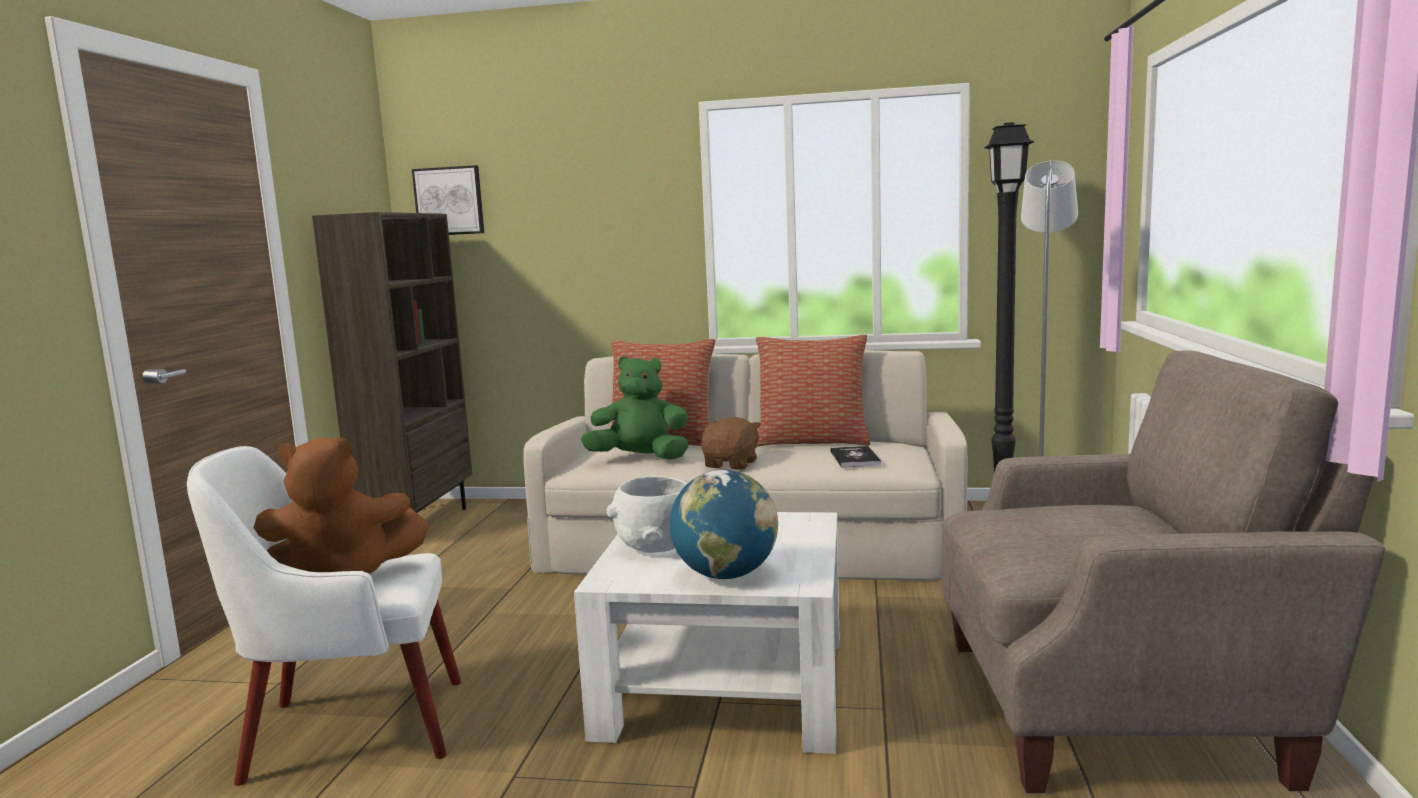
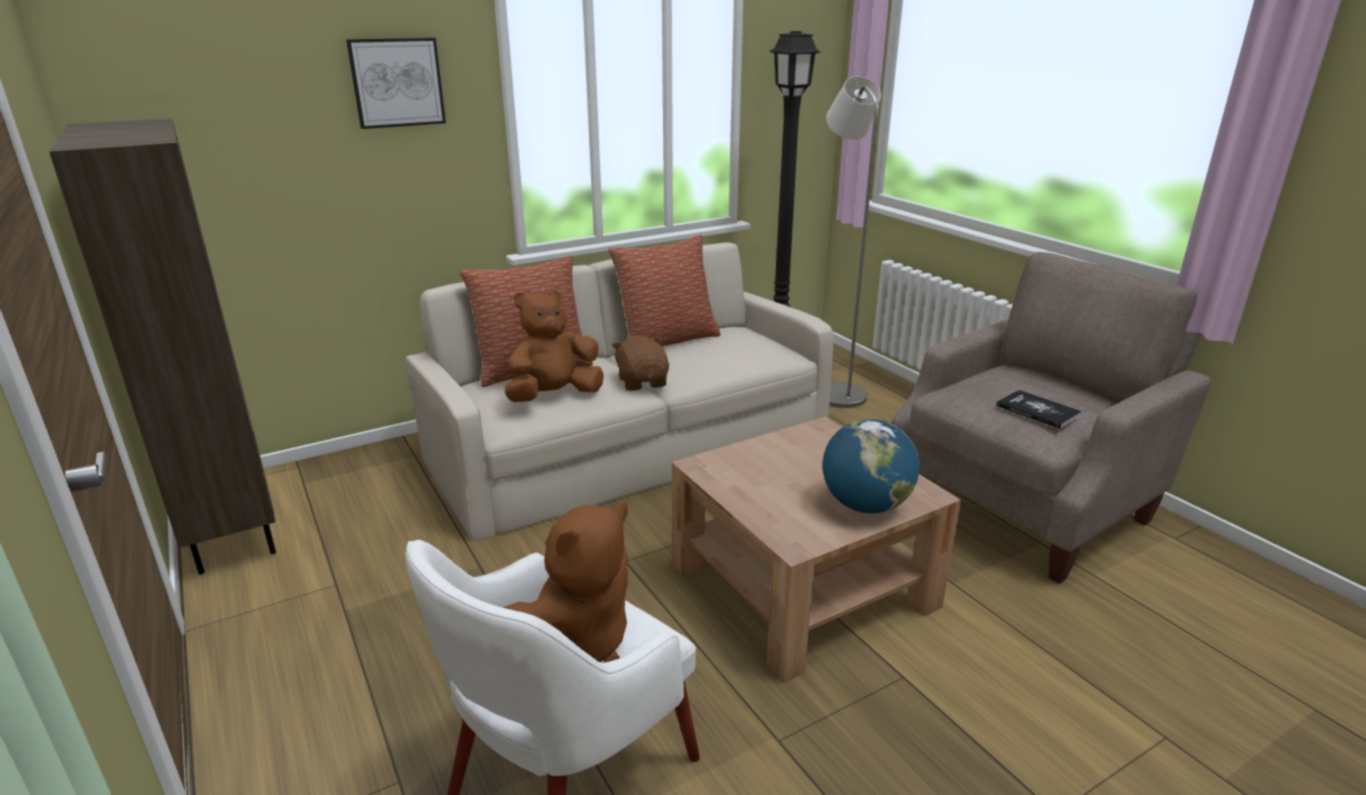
camera: 40 degrees left, 15 degrees up
picture [412,165,484,235] -> picture moved to [346,38,446,129]
white coffee table [574,512,839,754] -> brown coffee table [672,417,961,682]
green plush toy [581,356,689,460] -> brown plush toy [504,289,604,402]
white bowl [607,476,687,553] -> none
book [830,446,881,468] -> book moved to [996,390,1082,429]

